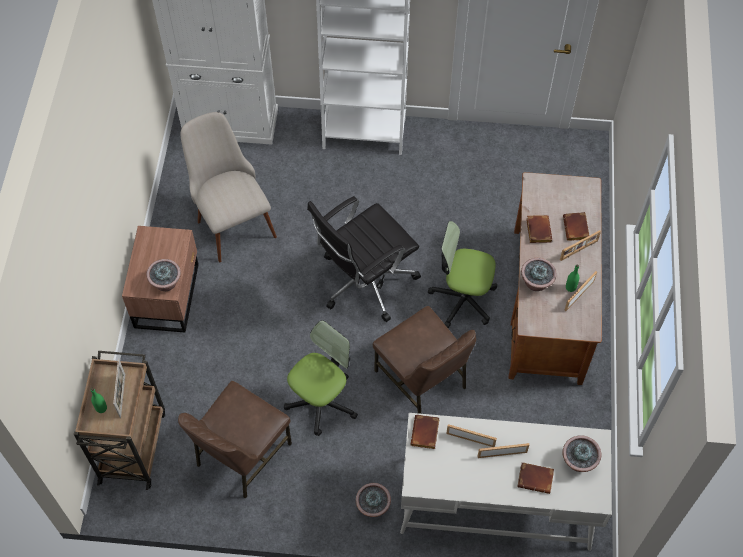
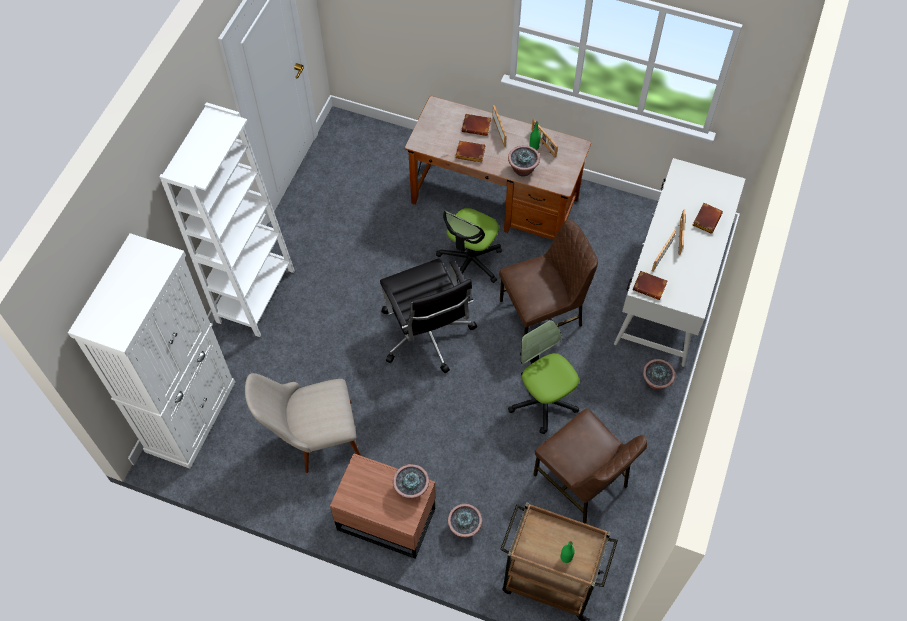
camera: 75 degrees left, 0 degrees up
picture frame [113,358,125,418] -> none
potted plant [562,435,601,472] -> potted plant moved to [448,504,482,538]

